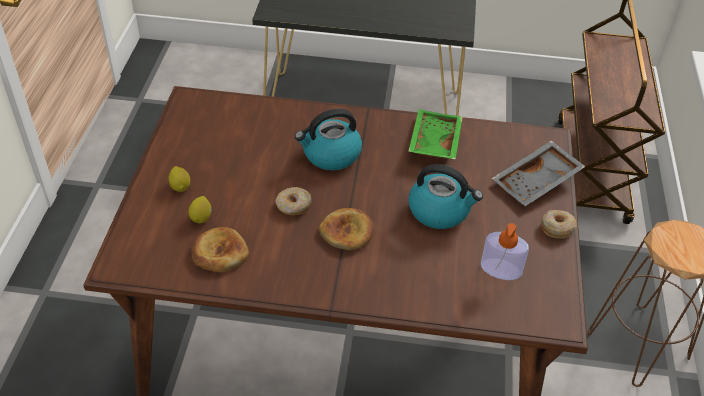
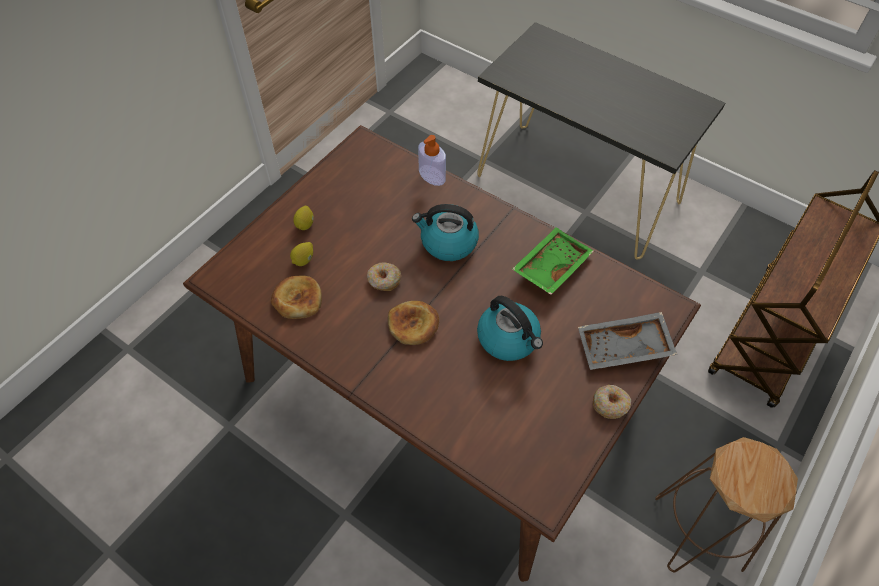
camera: 30 degrees right, 10 degrees up
soap dispenser [481,223,529,280] -> soap dispenser moved to [418,135,446,186]

